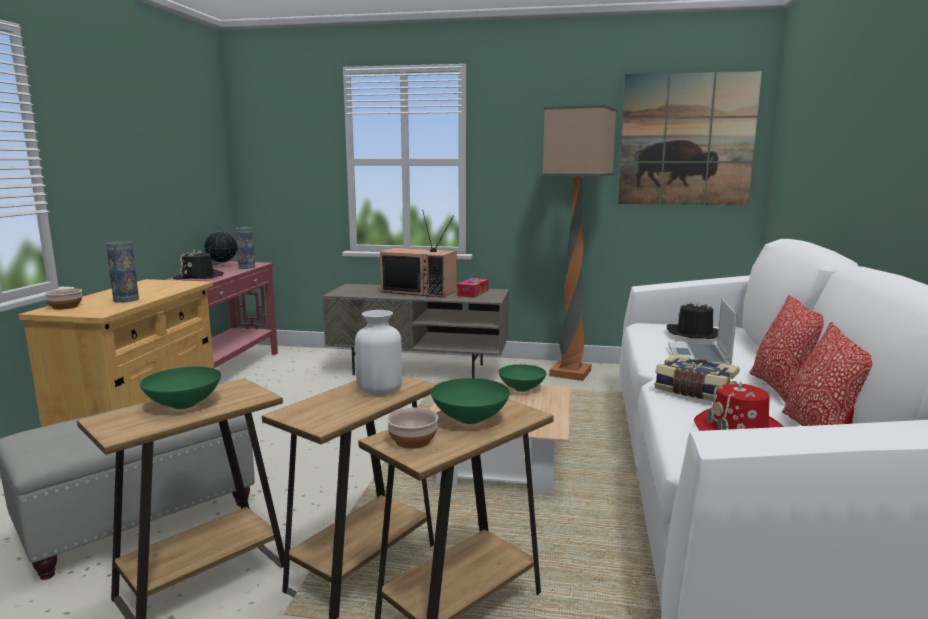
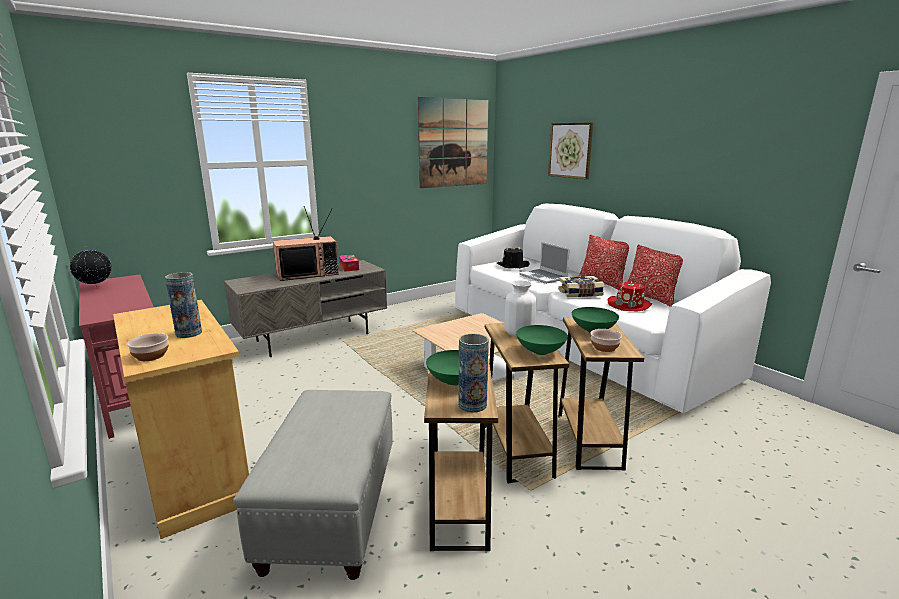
camera: 45 degrees left, 5 degrees up
black hat [173,250,224,279] -> none
vase [235,227,255,269] -> vase moved to [458,334,489,413]
green bowl [498,364,546,392] -> green bowl moved to [516,325,568,355]
floor lamp [542,105,617,381] -> none
none -> picture [548,122,593,179]

